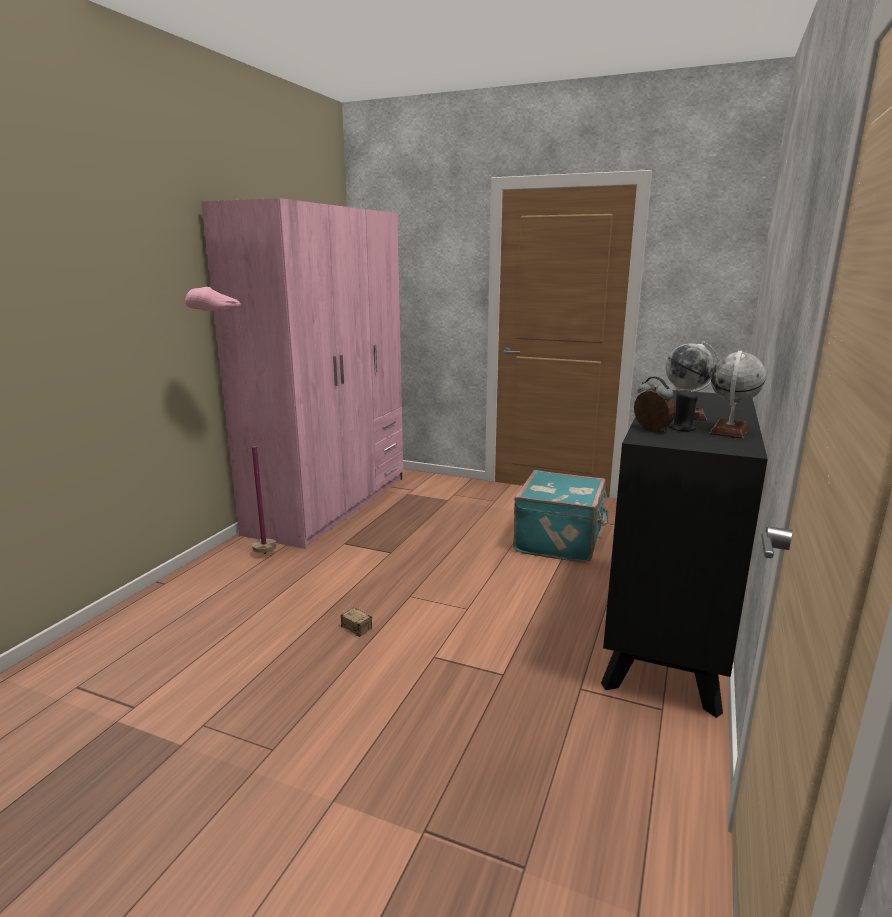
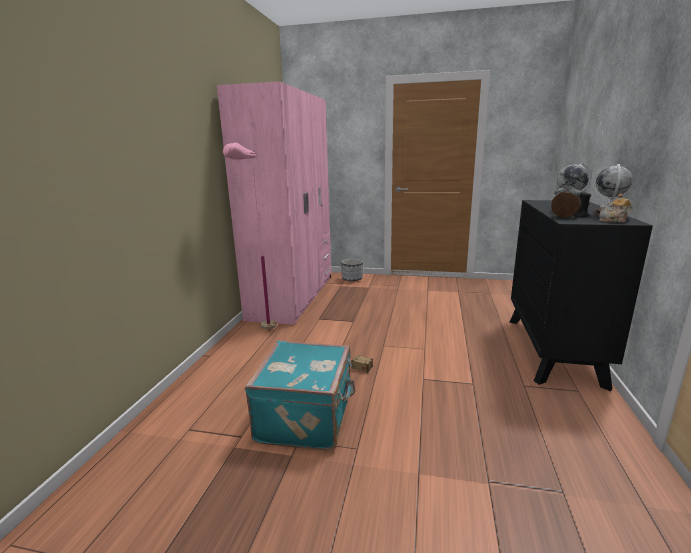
camera: 10 degrees left, 0 degrees up
turquoise suitcase [513,470,608,563] -> turquoise suitcase moved to [245,341,355,450]
none -> planter [341,259,363,281]
none -> teapot [599,193,633,222]

